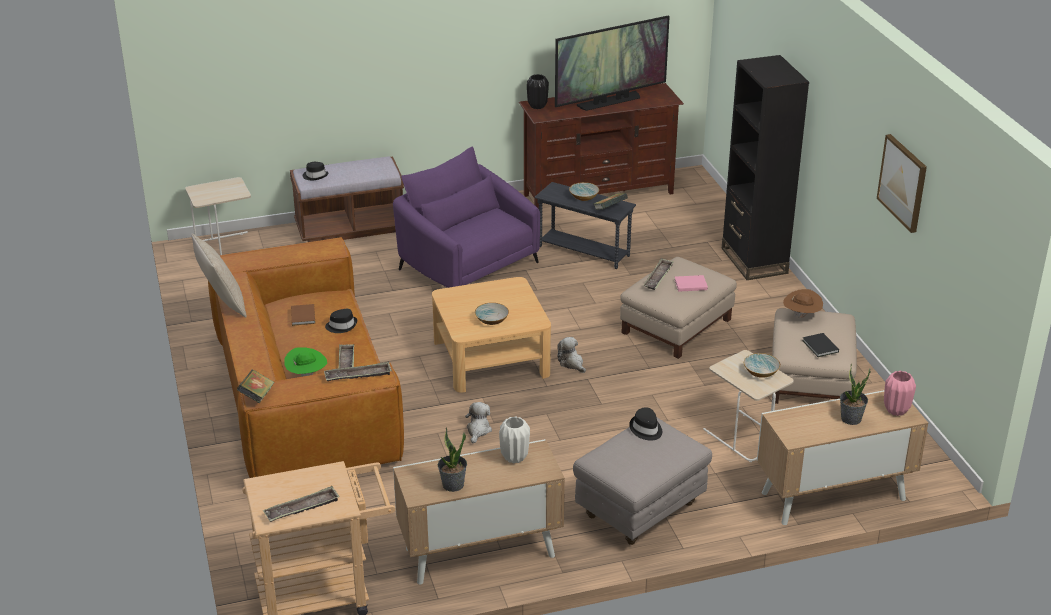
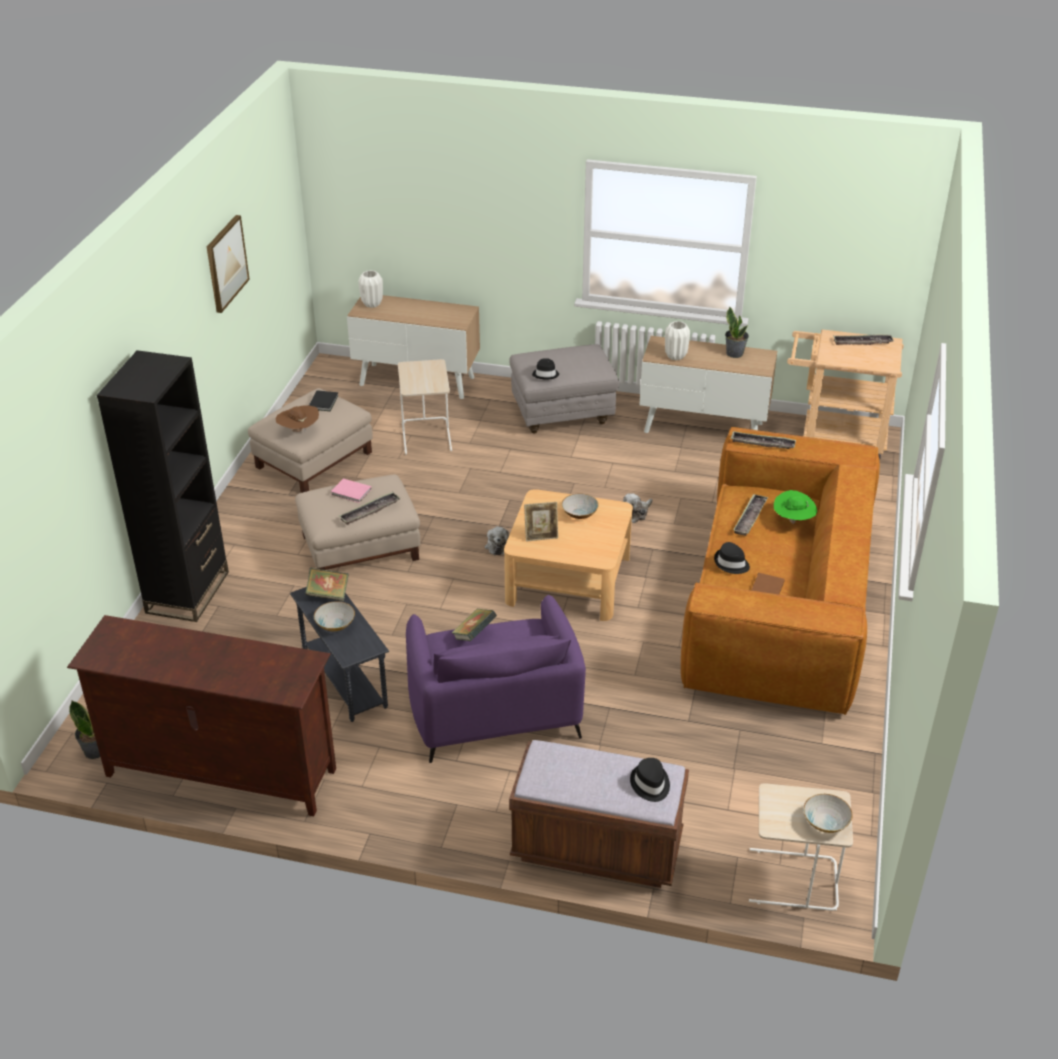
camera: 150 degrees left, 5 degrees up
beige pillow [191,234,247,318] -> none
book [237,370,275,403] -> book moved to [452,609,497,641]
black vase [527,74,549,109] -> none
television [555,15,670,111] -> none
bowl [744,353,780,378] -> bowl moved to [803,794,853,833]
potted plant [840,364,871,425] -> potted plant moved to [69,701,100,759]
pink vase [884,371,916,416] -> white vase [358,270,383,308]
none -> picture frame [524,502,558,542]

